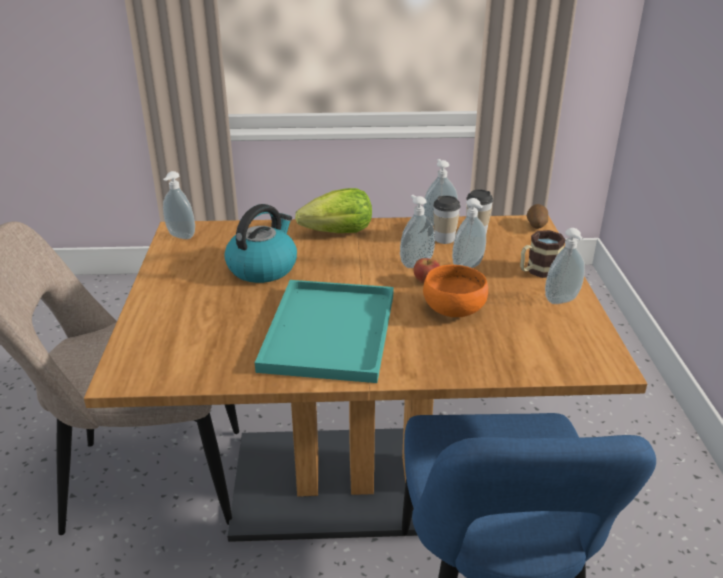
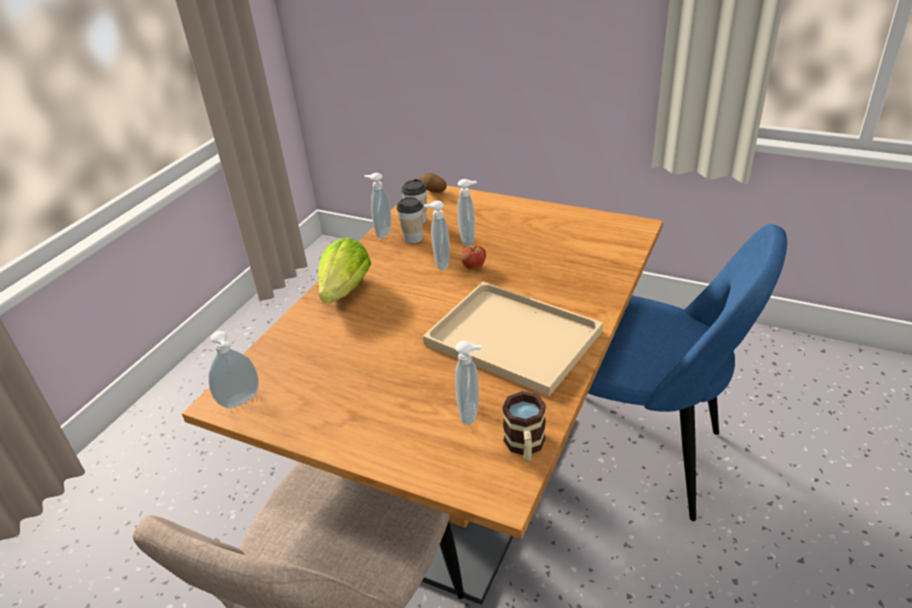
camera: 60 degrees left, 5 degrees up
kettle [224,204,297,283] -> none
turquoise tray [255,280,394,383] -> beige tray [423,282,603,396]
orange bowl [423,265,488,317] -> none
mug [520,230,565,278] -> mug moved to [502,391,546,462]
soap dispenser [545,228,585,304] -> soap dispenser moved to [455,341,482,425]

